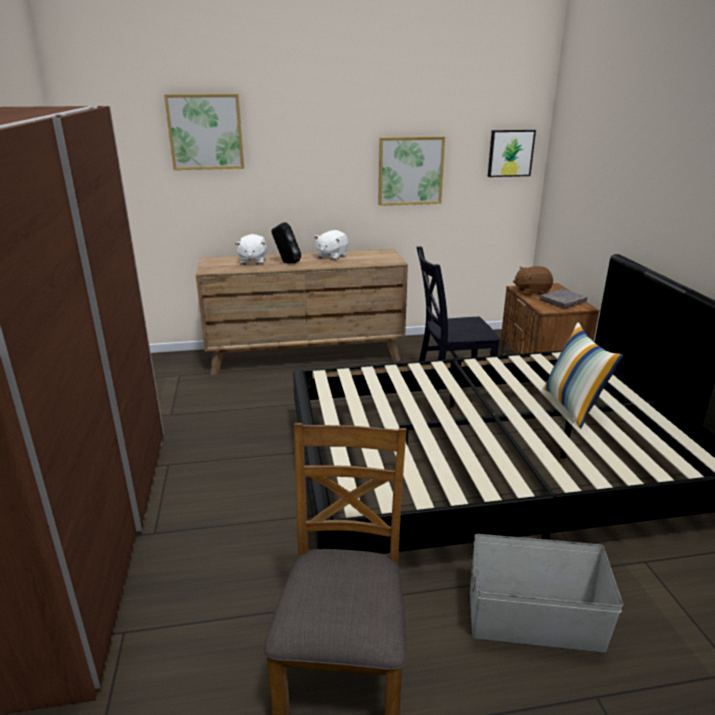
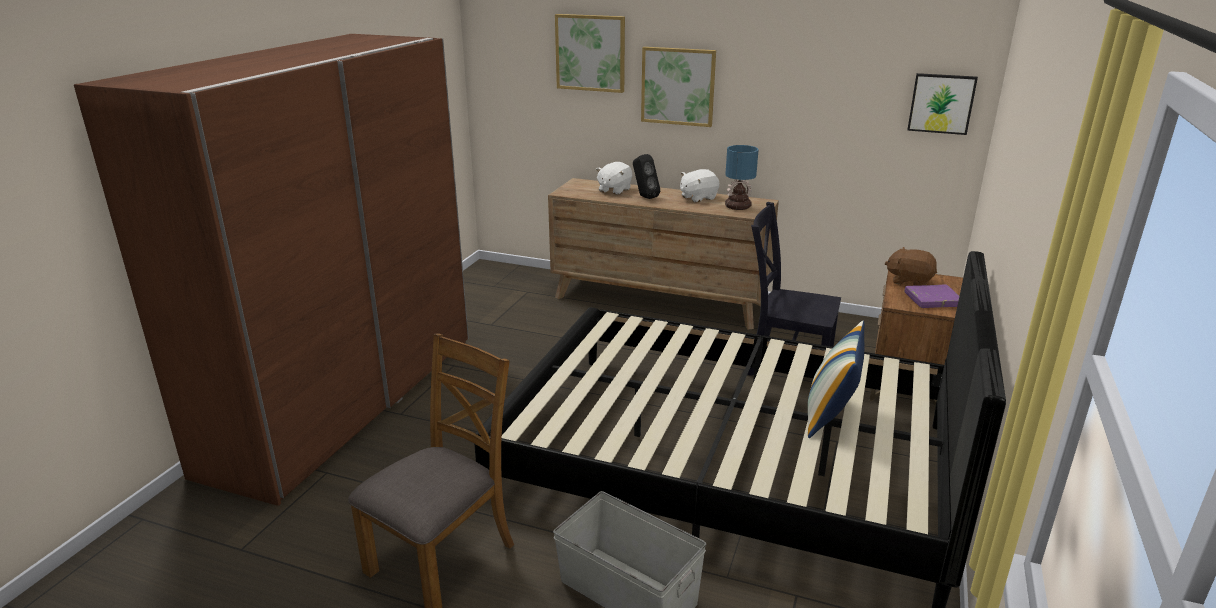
camera: 30 degrees right, 0 degrees up
picture [378,136,445,206] -> picture moved to [641,47,716,127]
grey book [540,289,587,309] -> purple book [904,284,959,308]
none -> table lamp [725,145,759,210]

